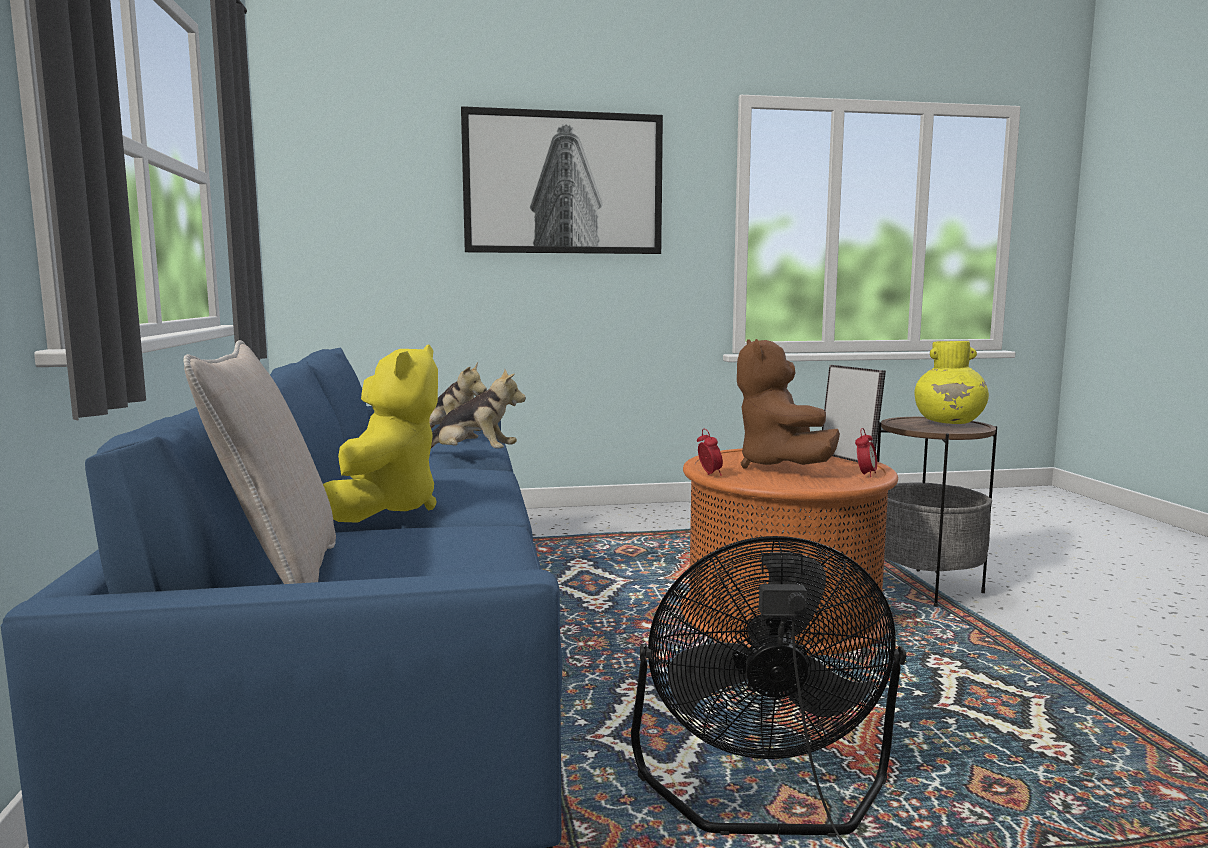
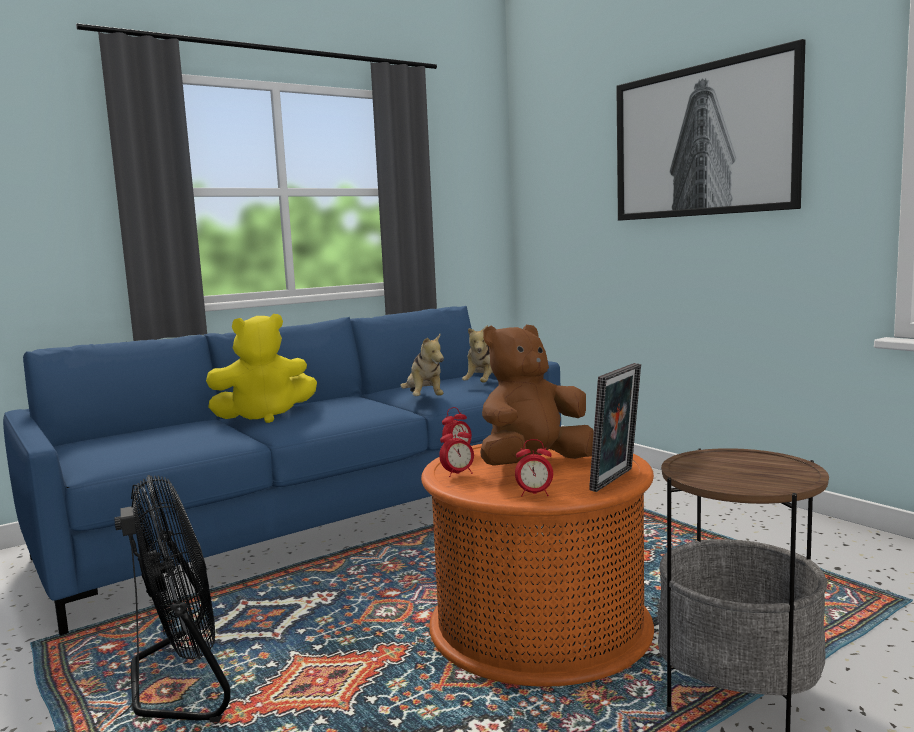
camera: 65 degrees right, 0 degrees up
beige pillow [183,340,336,584] -> none
yellow vase [915,341,989,424] -> none
none -> alarm clock [439,424,474,477]

